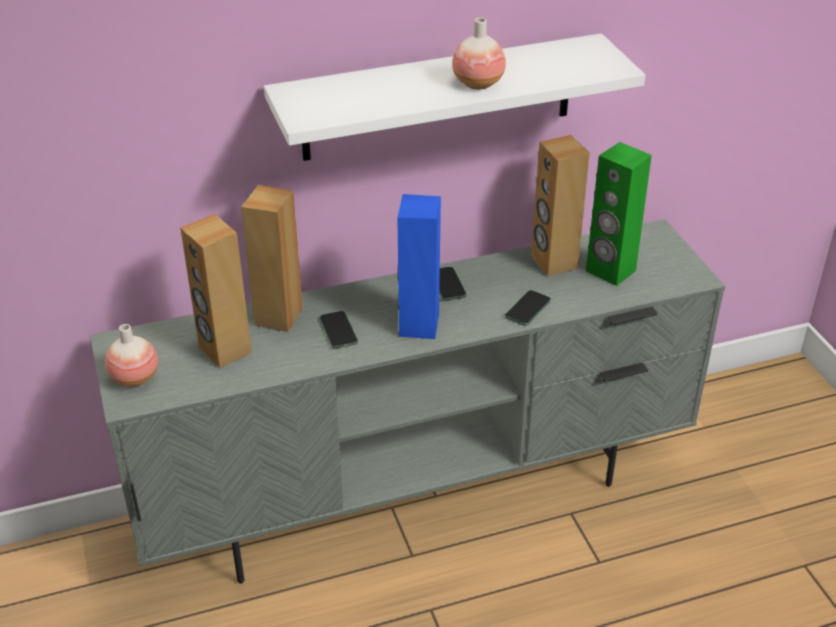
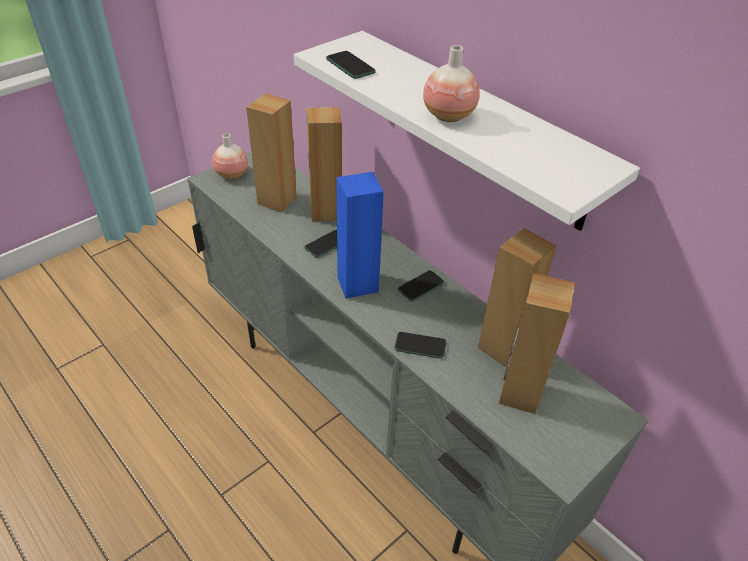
camera: 65 degrees right, 5 degrees up
green speaker [586,142,652,286] -> brown speaker [499,273,575,414]
none -> phone [326,51,376,79]

